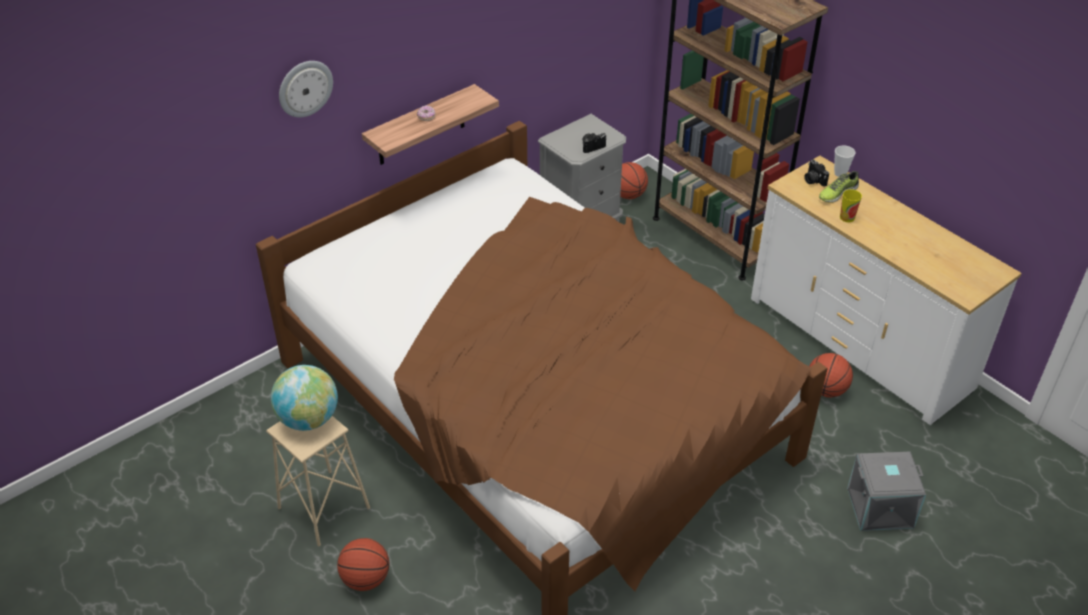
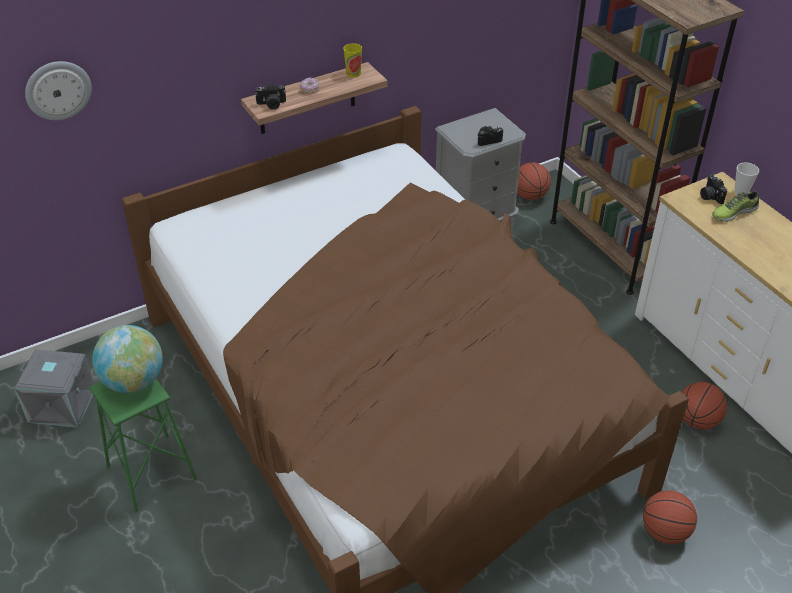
camera: 10 degrees right, 0 degrees up
beige stool [266,416,370,546] -> green stool [89,379,197,512]
wall clock [279,61,333,117] -> wall clock moved to [25,61,92,120]
basketball [337,538,389,591] -> basketball moved to [643,490,697,544]
cup [840,189,862,222] -> cup moved to [343,43,362,77]
grey storage box [847,451,926,531] -> grey storage box moved to [15,349,94,428]
none -> camera [255,83,286,110]

